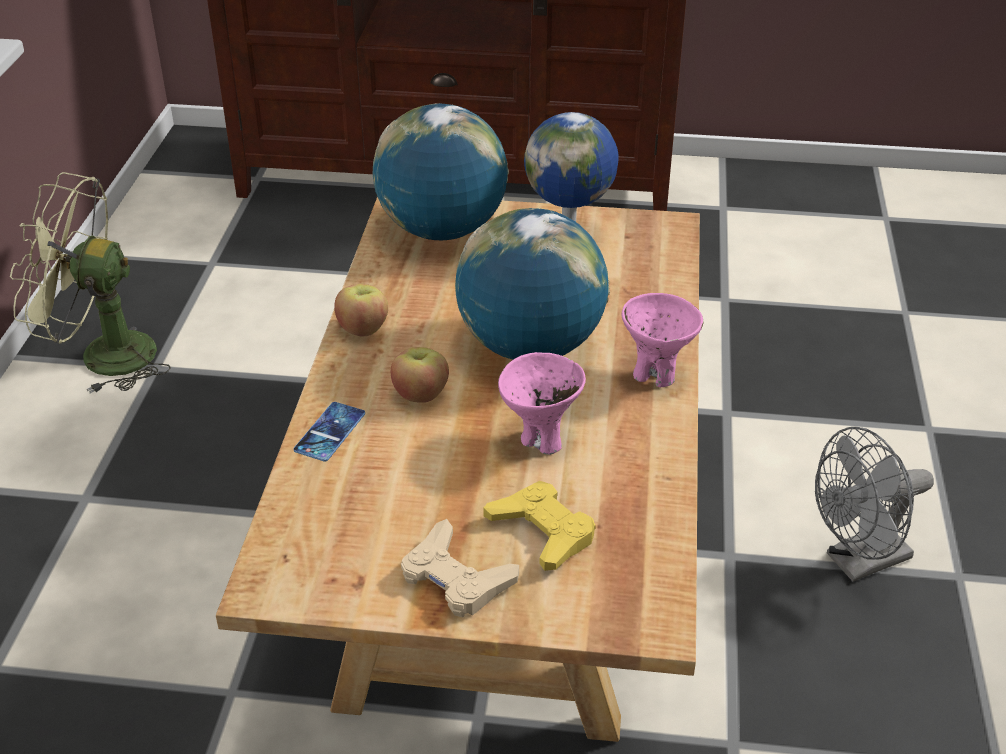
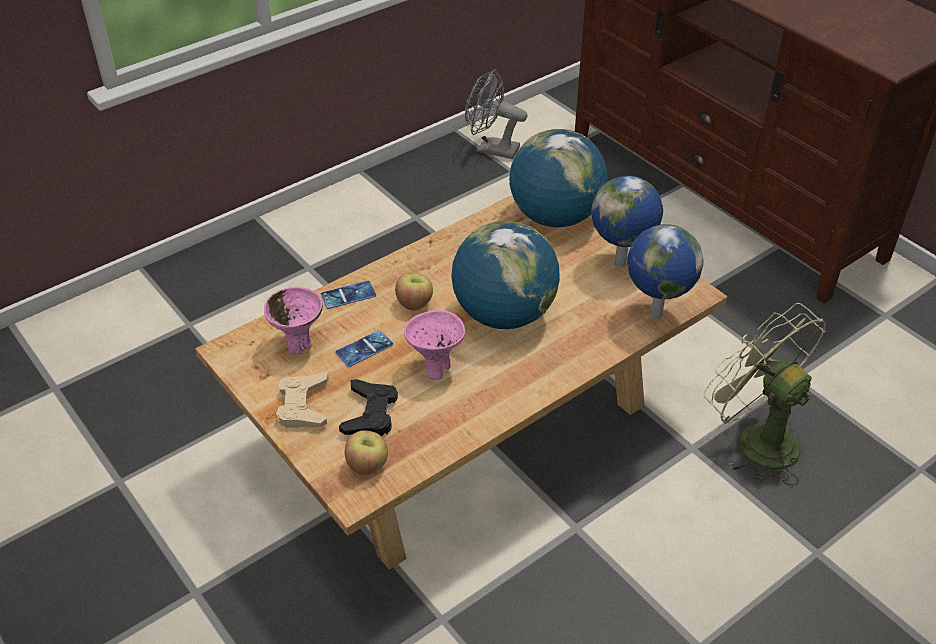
camera: 45 degrees right, 5 degrees up
green fan [10,172,171,393] -> green fan moved to [704,303,826,485]
apple [334,284,388,336] -> apple moved to [345,430,388,475]
yellow game controller [483,481,596,571] -> black game controller [339,379,398,436]
pink bowl [622,293,704,387] -> pink bowl moved to [264,287,323,355]
grey fan [815,427,934,581] -> grey fan moved to [465,69,527,159]
none -> phone [335,330,393,367]
none -> globe [627,224,704,319]

